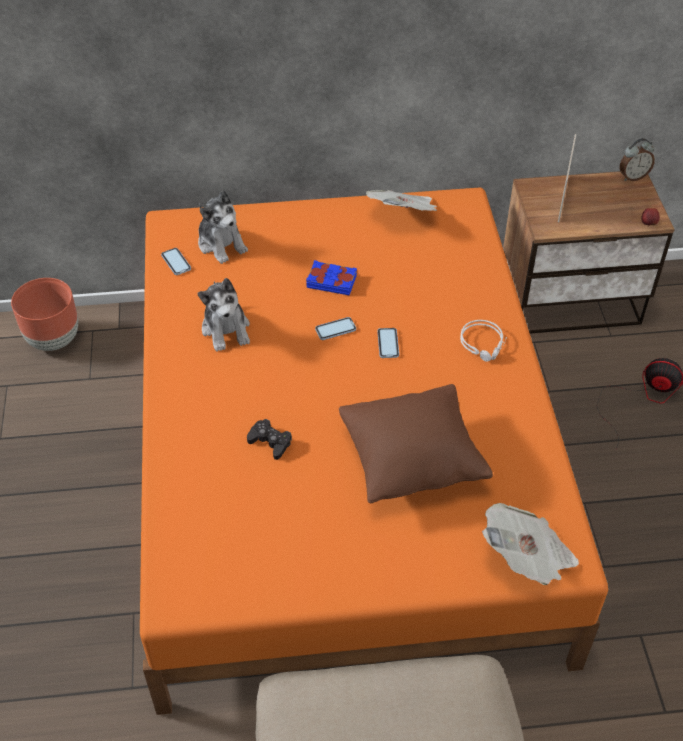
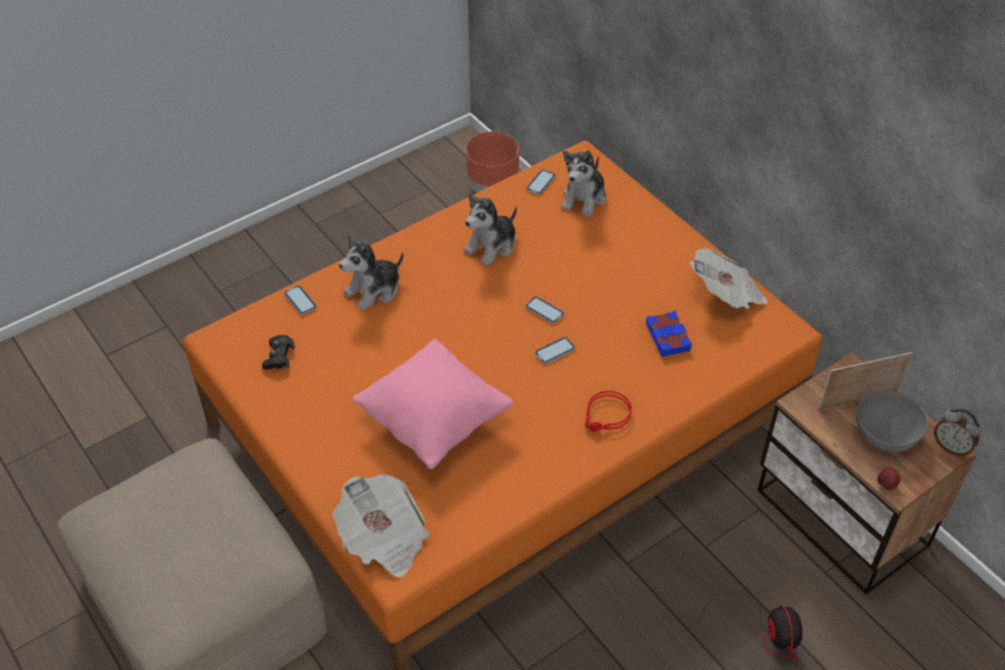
camera: 60 degrees right, 0 degrees up
black game controller [247,419,292,460] -> black game controller moved to [262,335,295,370]
blue book [306,260,357,295] -> blue book moved to [646,311,692,357]
brown pillow [339,384,493,503] -> pink pillow [352,339,514,469]
grey headphones [460,320,507,362] -> red headphones [585,391,632,432]
none -> phone [284,285,317,315]
none -> plush toy [339,235,404,311]
none -> grey bowl [856,391,929,452]

